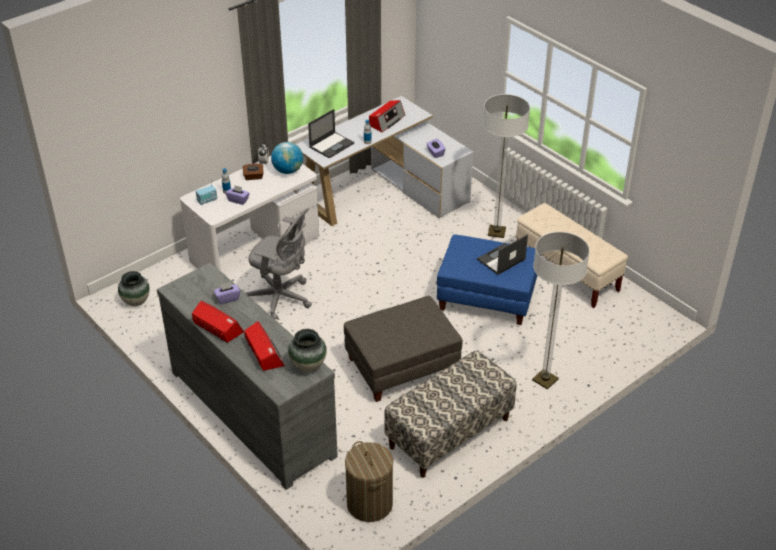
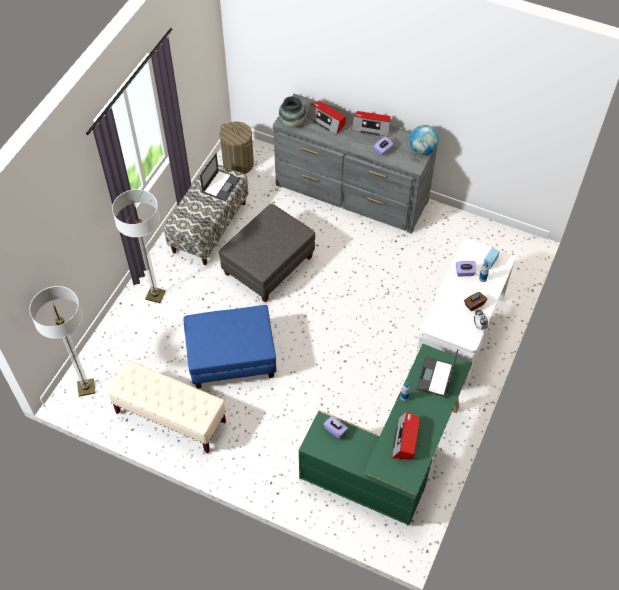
camera: 155 degrees right, 15 degrees up
vase [118,271,150,306] -> none
grey office chair [246,208,312,319] -> none
globe [271,142,303,174] -> globe moved to [409,125,439,155]
white desk [296,96,474,226] -> green desk [298,344,472,526]
laptop [477,234,528,275] -> laptop moved to [200,153,240,201]
floor lamp [483,94,530,238] -> floor lamp moved to [29,286,95,397]

